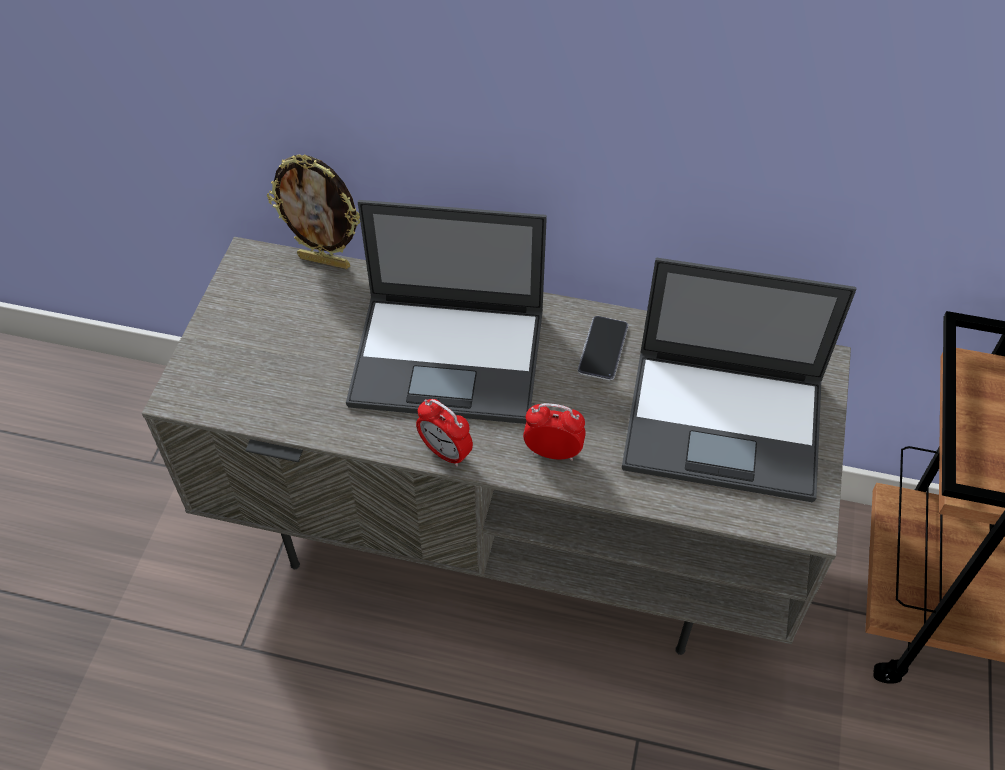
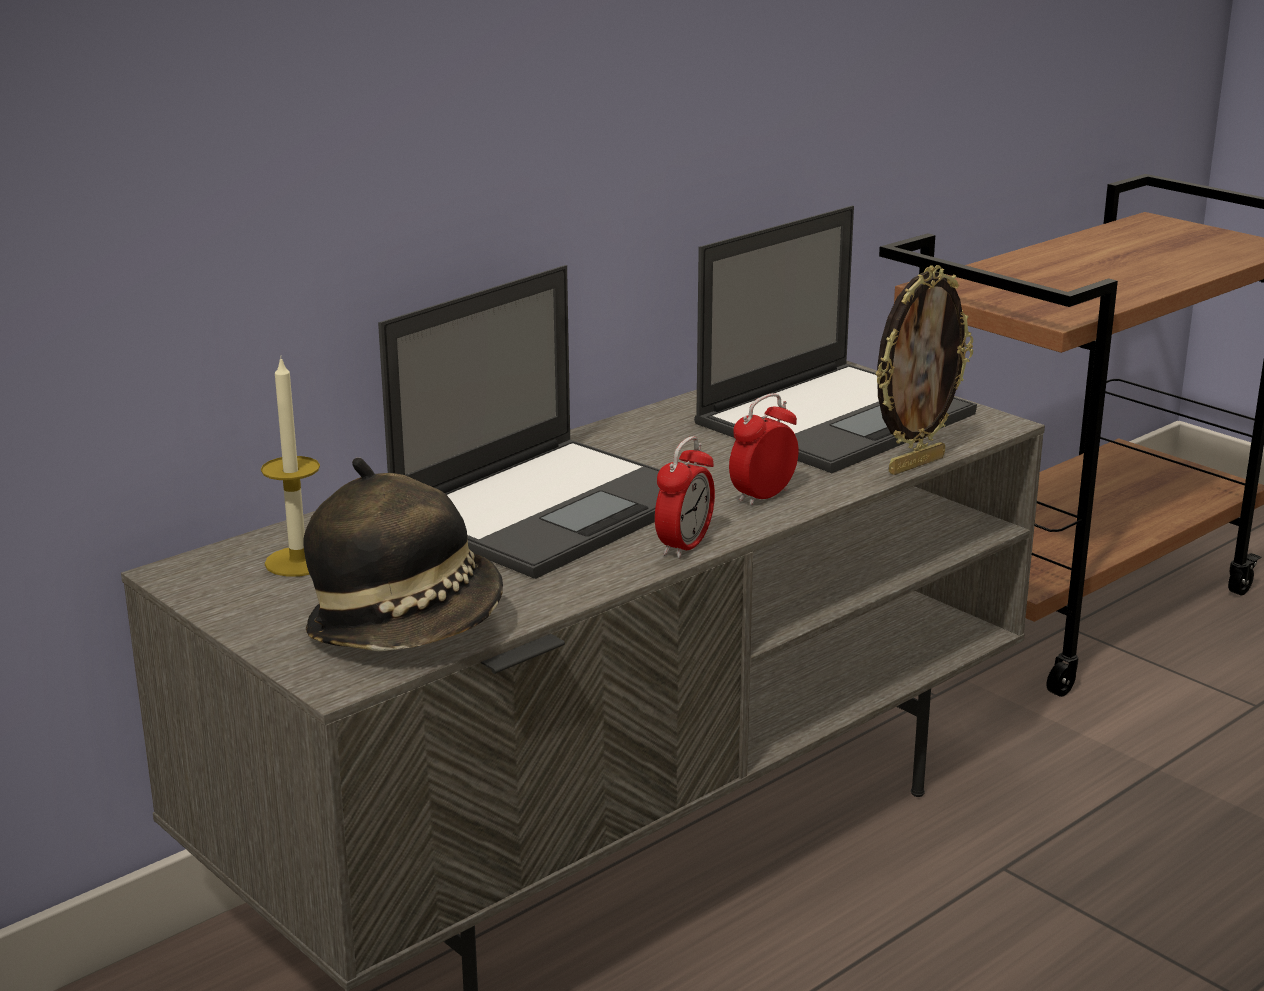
camera: 55 degrees left, 30 degrees down
picture frame [267,154,360,269] -> picture frame moved to [875,265,973,475]
alarm clock [416,399,473,466] -> alarm clock turned 45 degrees counterclockwise [655,436,715,559]
phone [578,316,628,381] -> none
none -> candle [261,359,320,577]
none -> hat [303,458,503,651]

